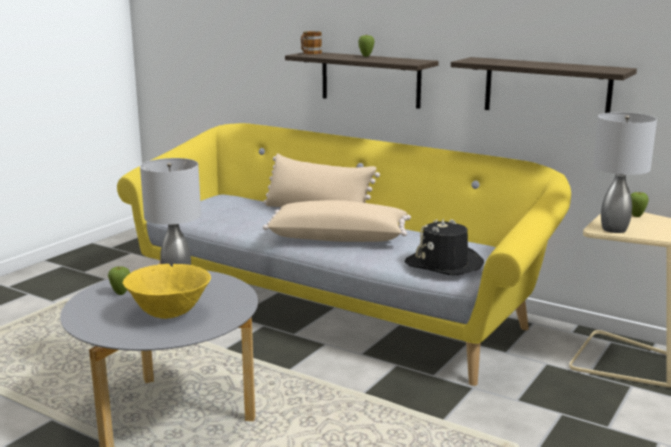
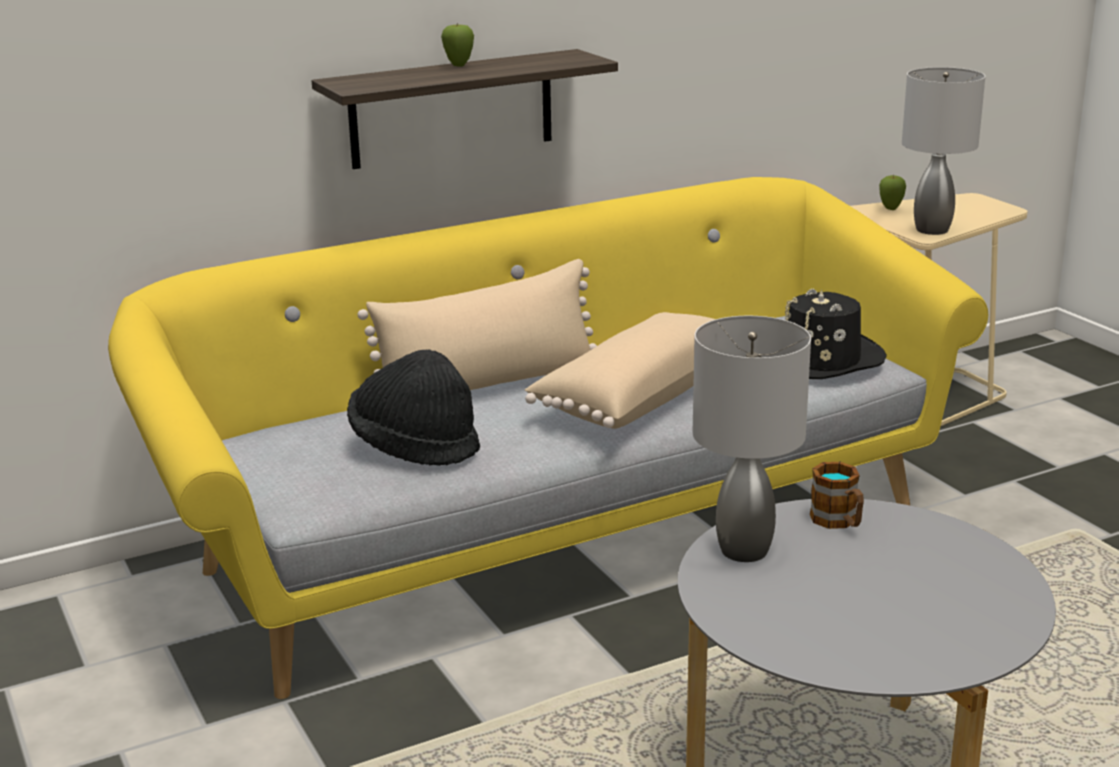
camera: 60 degrees left, 5 degrees up
apple [108,266,130,295] -> none
yellow bowl [123,264,211,319] -> none
mug [301,31,322,54] -> mug moved to [810,462,864,529]
shelf [451,57,637,113] -> none
none -> black hat [347,350,480,466]

